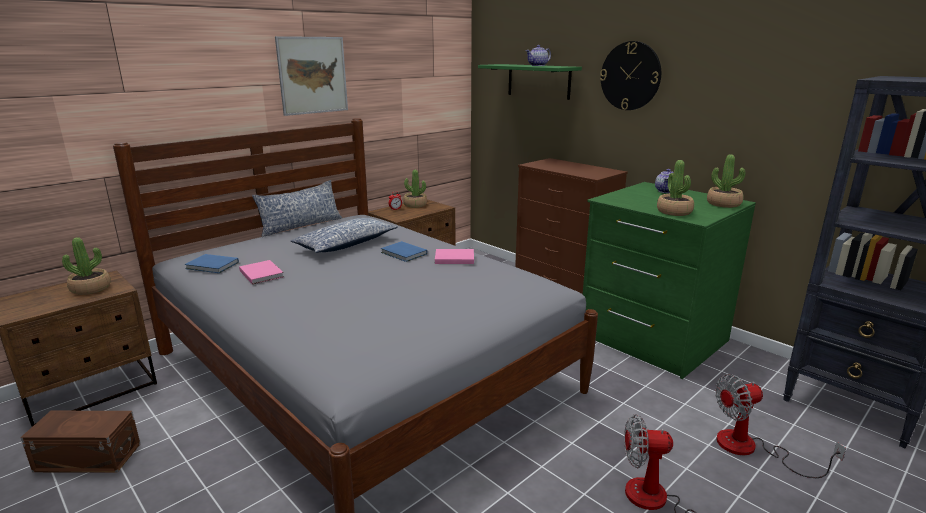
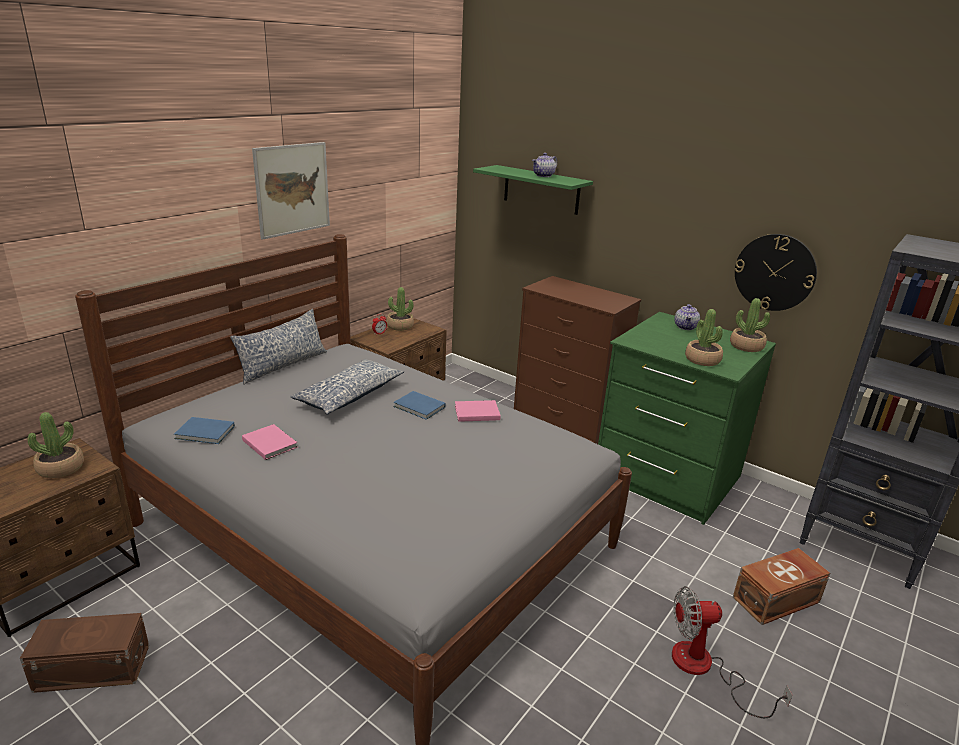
camera: 10 degrees left, 5 degrees up
wall clock [600,41,661,110] -> wall clock moved to [735,234,817,311]
fan [715,374,846,478] -> brown storage box [733,548,830,625]

